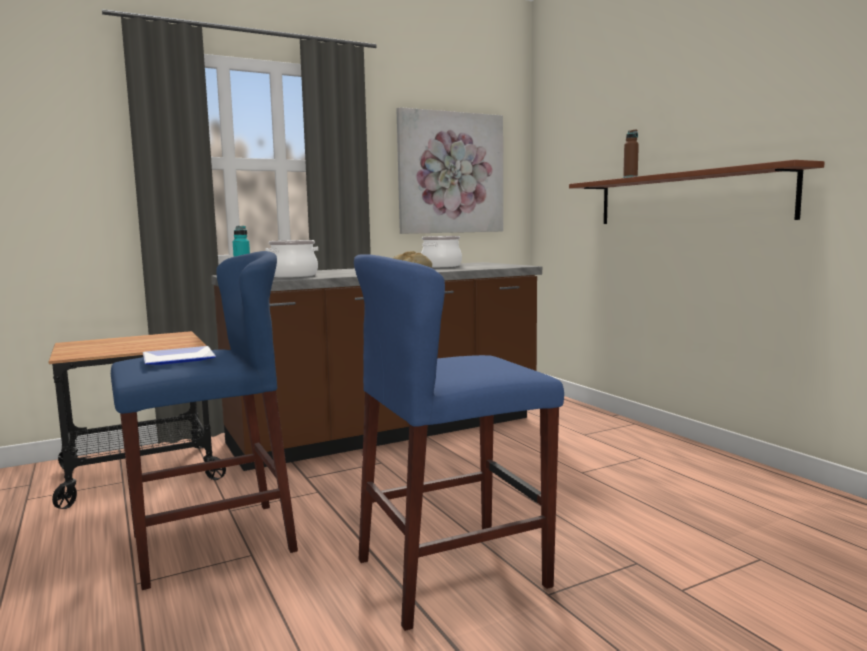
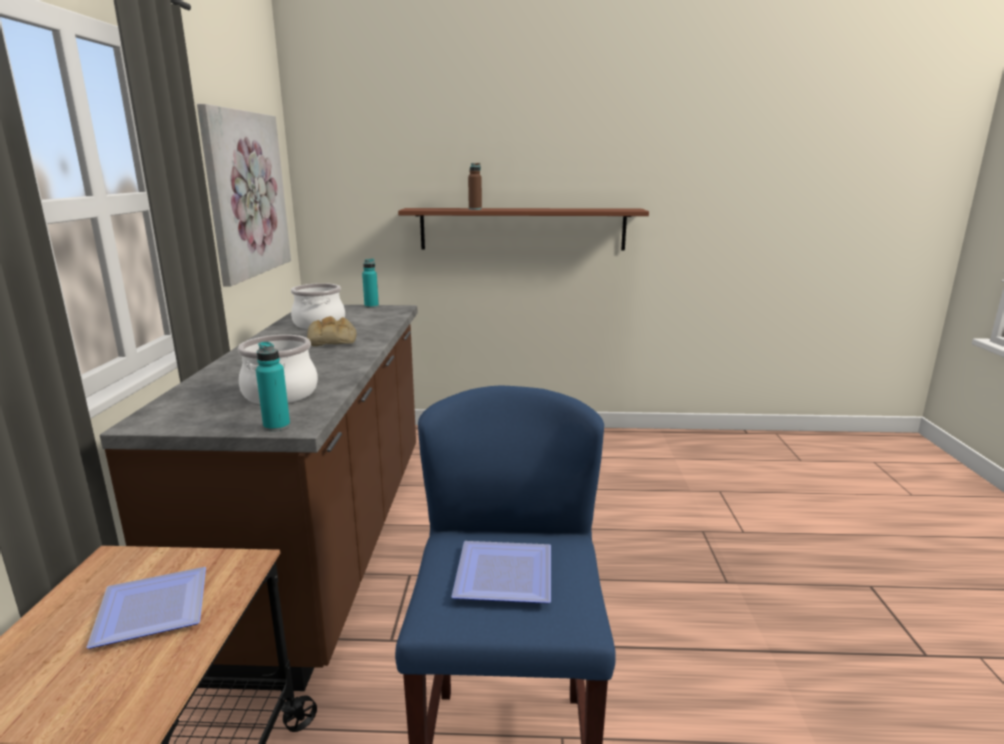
camera: 60 degrees left, 10 degrees up
blue stool [354,254,564,631] -> none
none -> plate [86,567,206,649]
none -> turquoise bottle [362,259,379,308]

